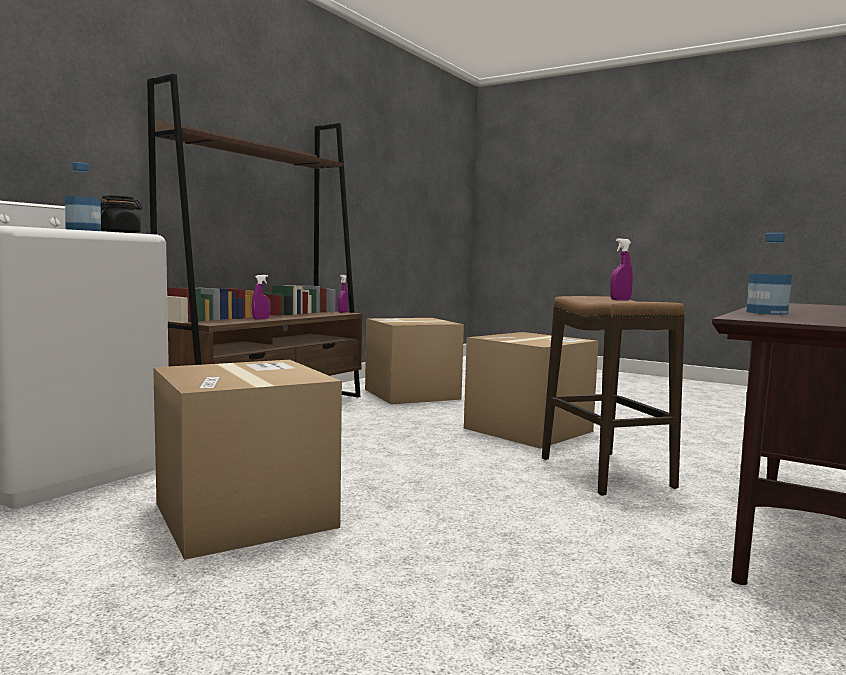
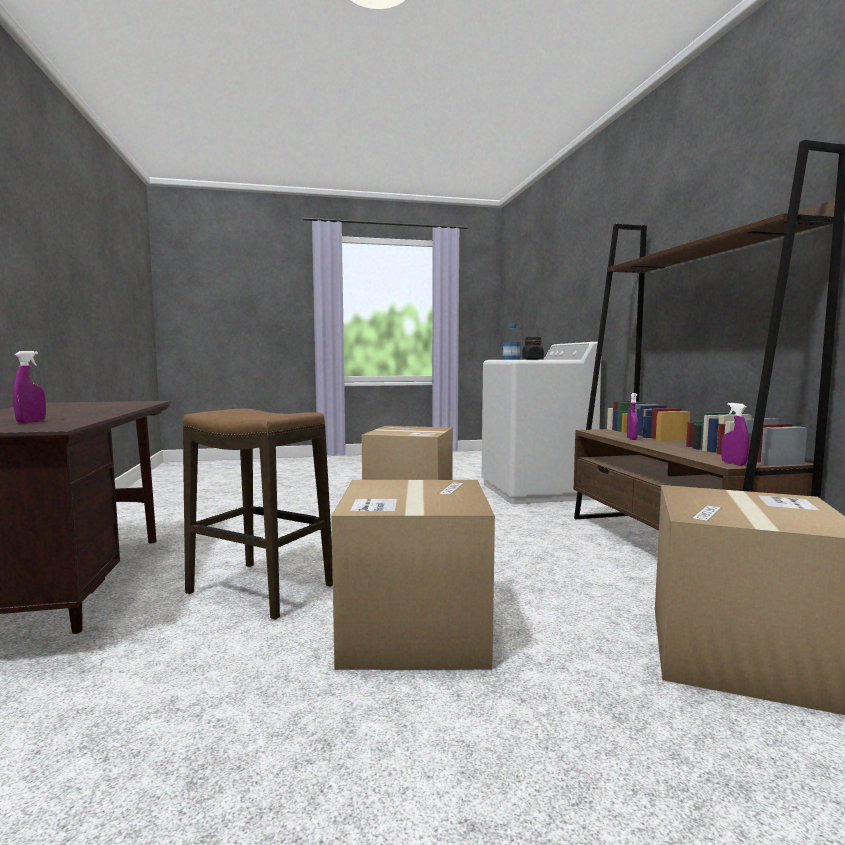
camera: 135 degrees right, 0 degrees up
purple spray bottle [610,238,633,301] -> purple spray bottle moved to [13,351,46,423]
bottle [747,233,792,315] -> none

